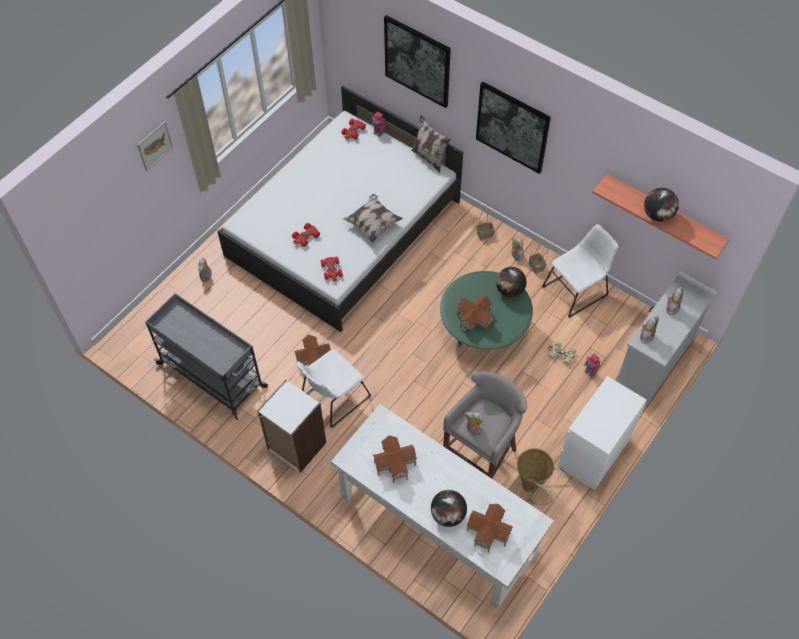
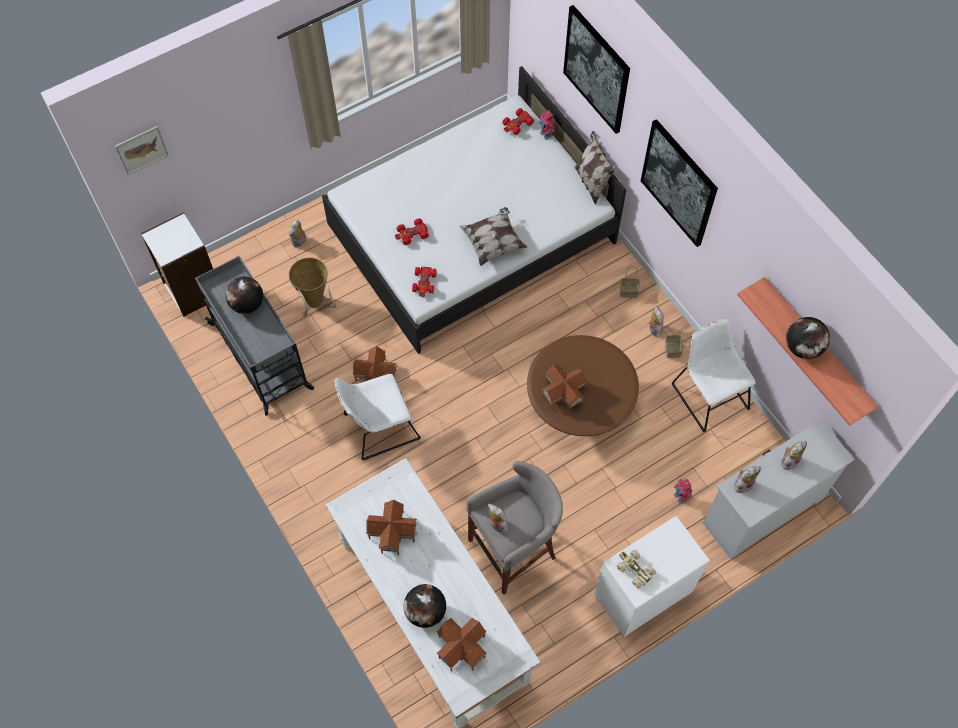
camera: 20 degrees right, 5 degrees up
picture [137,121,173,171] -> picture moved to [115,126,169,175]
white bookcase [257,380,326,473] -> white bookcase moved to [141,213,213,317]
green coffee table [440,271,533,349] -> brown coffee table [527,335,639,436]
globe [496,267,527,297] -> globe moved to [225,277,263,314]
basket [517,448,570,505] -> basket moved to [289,257,336,317]
white chair [542,224,619,318] -> white chair turned 105 degrees counterclockwise [672,319,756,432]
beige toy car [547,342,576,366] -> beige toy car moved to [617,550,656,589]

